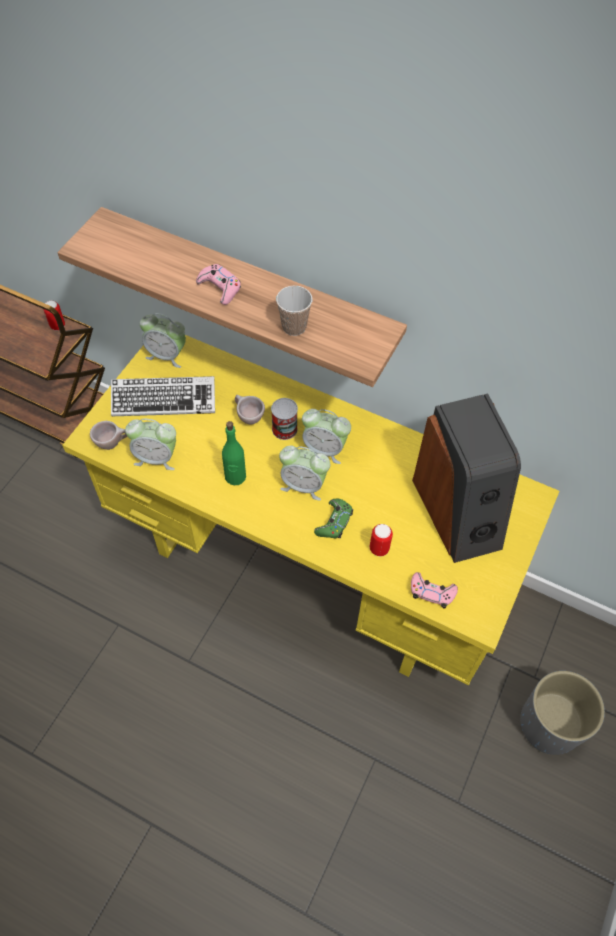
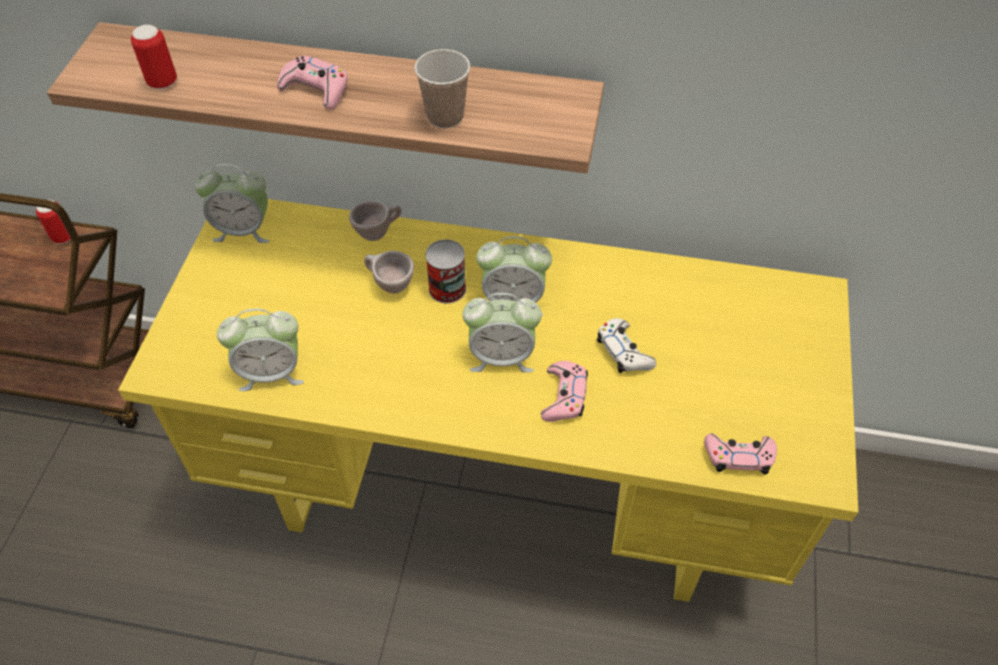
camera: 15 degrees left, 5 degrees down
beige cup [90,421,128,450] -> beige cup moved to [349,200,402,241]
keyboard [111,376,215,416] -> none
green bottle [222,421,246,485] -> none
green game controller [314,499,353,538] -> pink game controller [541,361,588,422]
can [370,524,393,556] -> can moved to [131,25,177,89]
speaker [412,393,521,563] -> none
grey planter [520,671,605,755] -> none
none -> white game controller [597,318,656,373]

